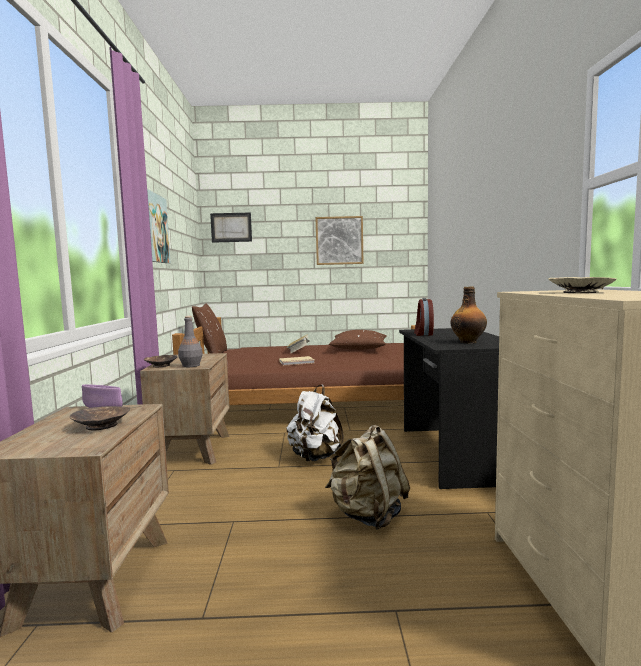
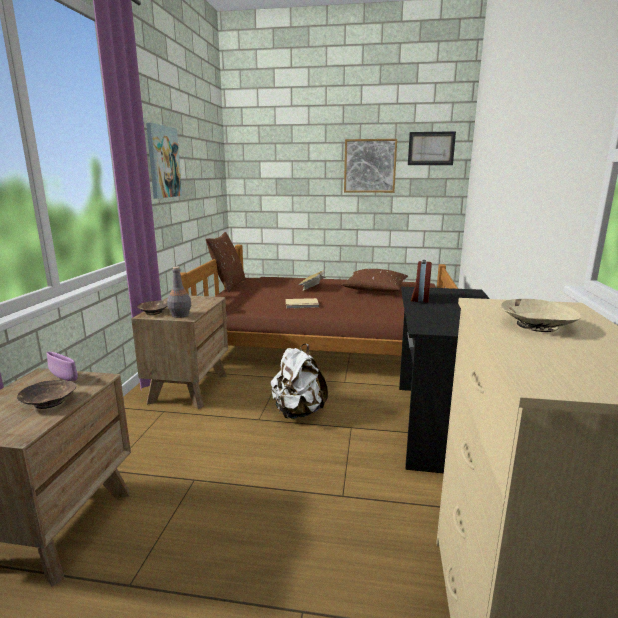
camera: 10 degrees right, 10 degrees up
picture [210,212,252,243] -> picture moved to [408,131,456,165]
beige backpack [325,425,410,530] -> none
bottle [451,286,487,343] -> none

